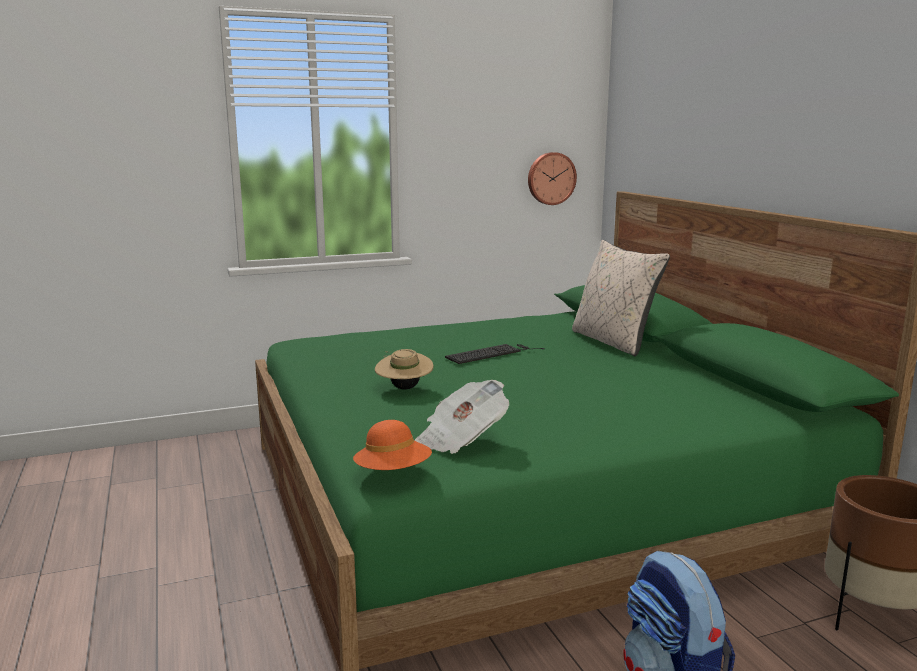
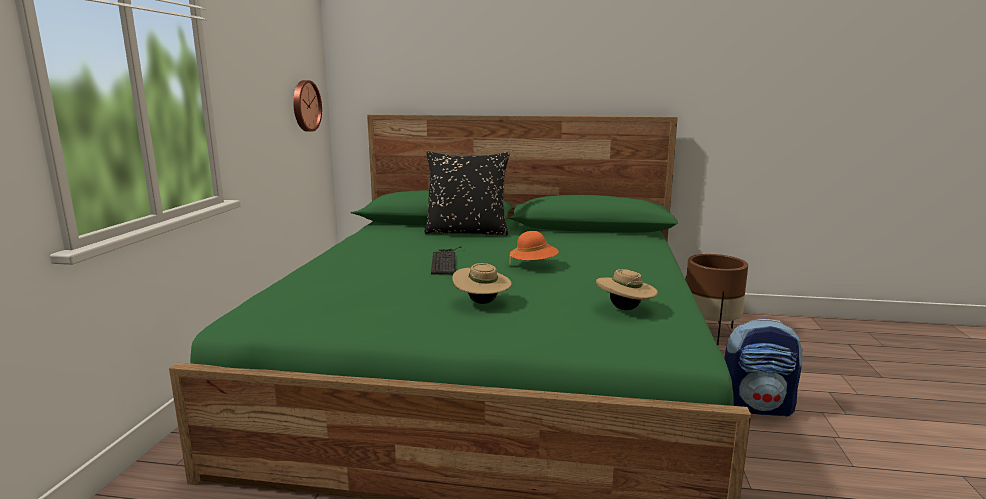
camera: 60 degrees left, 0 degrees up
orange hat [353,420,432,470] -> orange hat moved to [510,231,559,261]
newspaper [414,380,509,454] -> beige hat [596,269,658,310]
beige pillow [572,240,670,356] -> black pillow [424,151,510,236]

